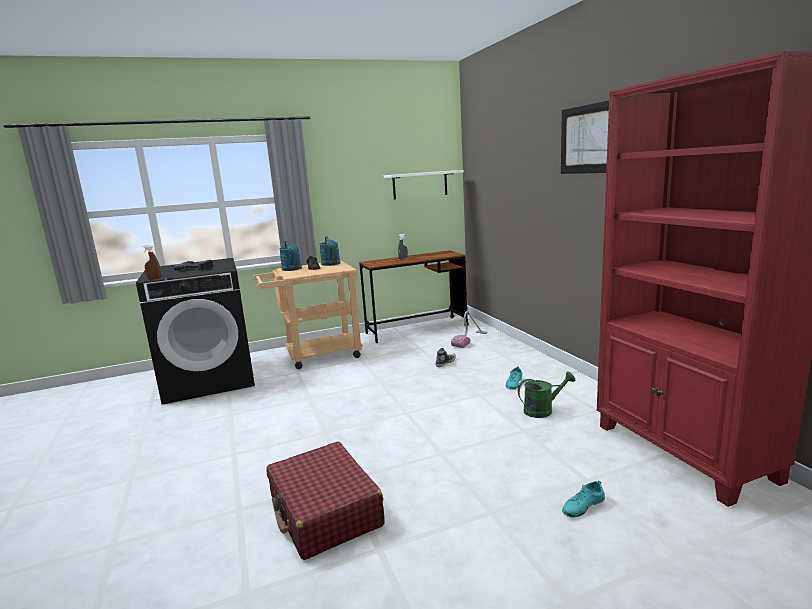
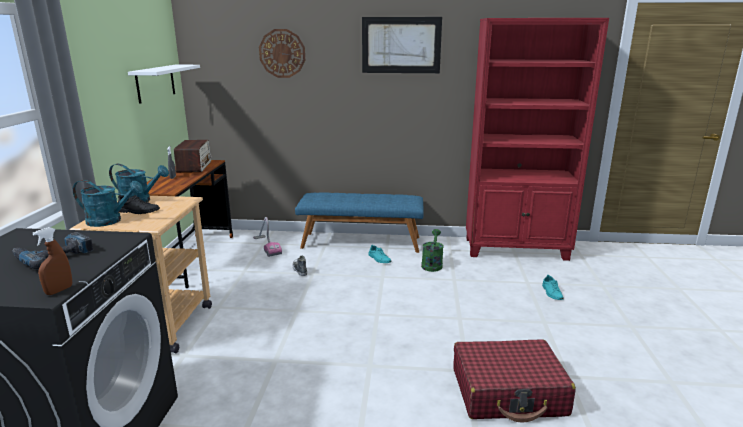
camera: 65 degrees left, 5 degrees up
none -> radio [174,140,212,173]
none -> wall clock [259,29,305,78]
none -> blue bench [295,192,424,253]

